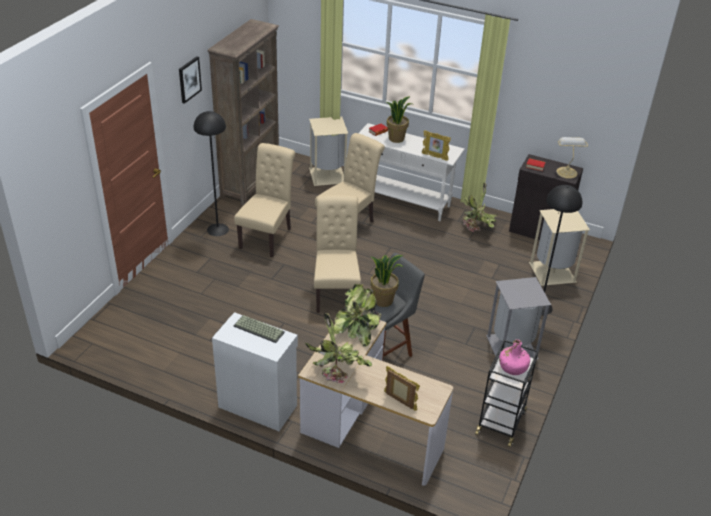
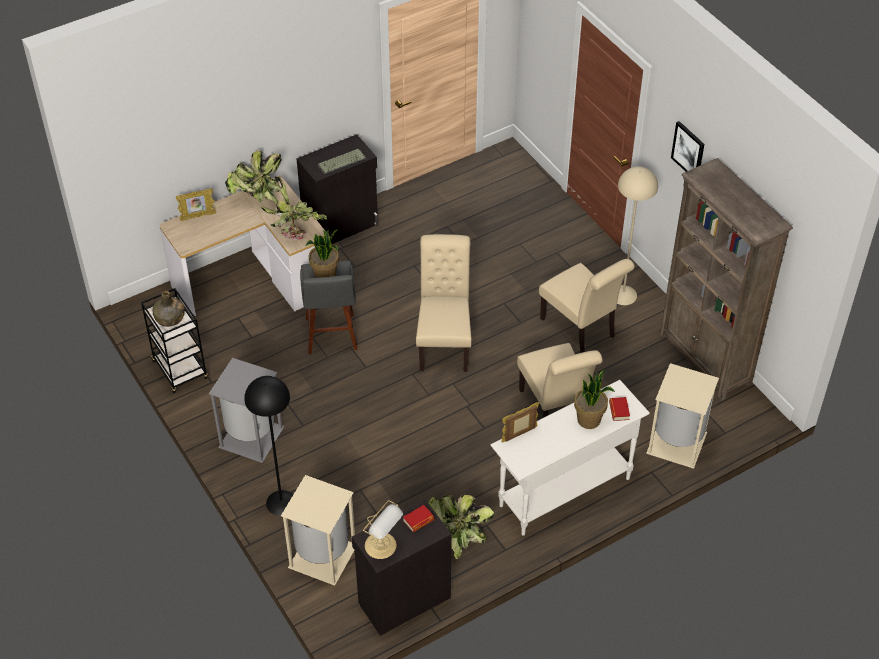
camera: 125 degrees right, 10 degrees up
black floor lamp [194,111,229,236] -> beige floor lamp [617,167,658,305]
white cabinet [212,312,298,431] -> black cabinet [297,134,378,244]
beige chair [314,195,361,313] -> beige chair turned 120 degrees counterclockwise [416,234,471,372]
pink bottle [499,339,530,375] -> green bottle [152,291,185,327]

